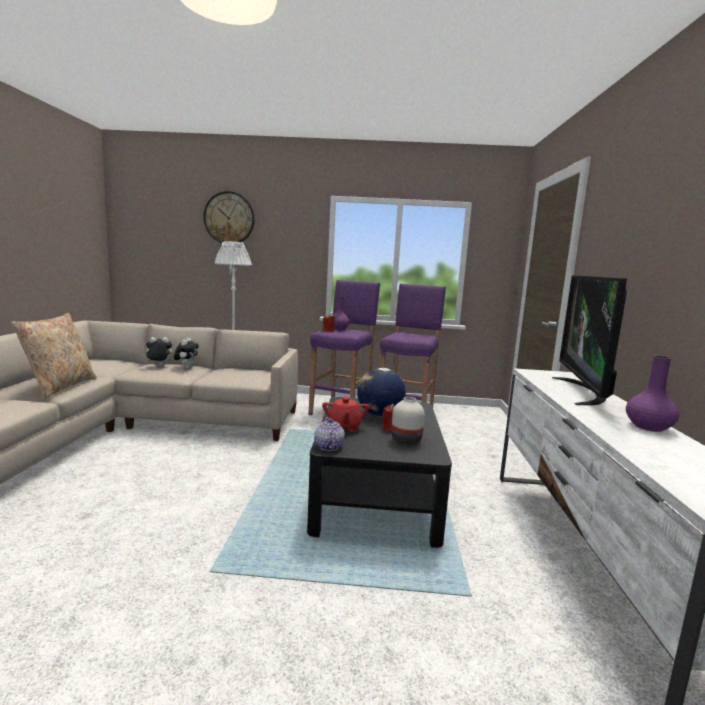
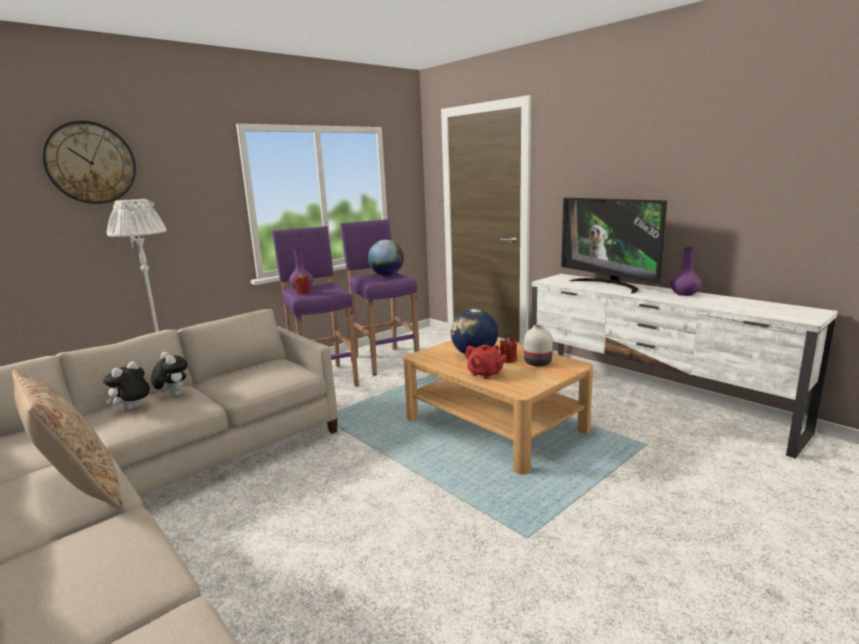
camera: 45 degrees left, 5 degrees up
black coffee table [307,396,452,548] -> beige coffee table [403,339,593,474]
teapot [314,417,345,451] -> none
none -> globe [368,240,404,276]

